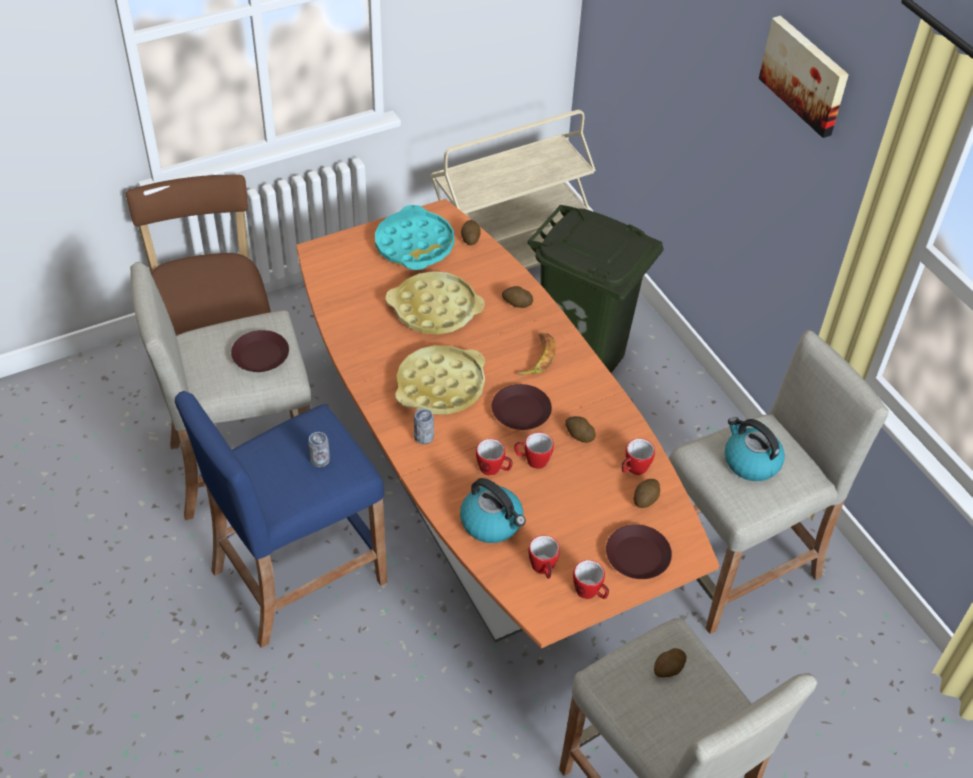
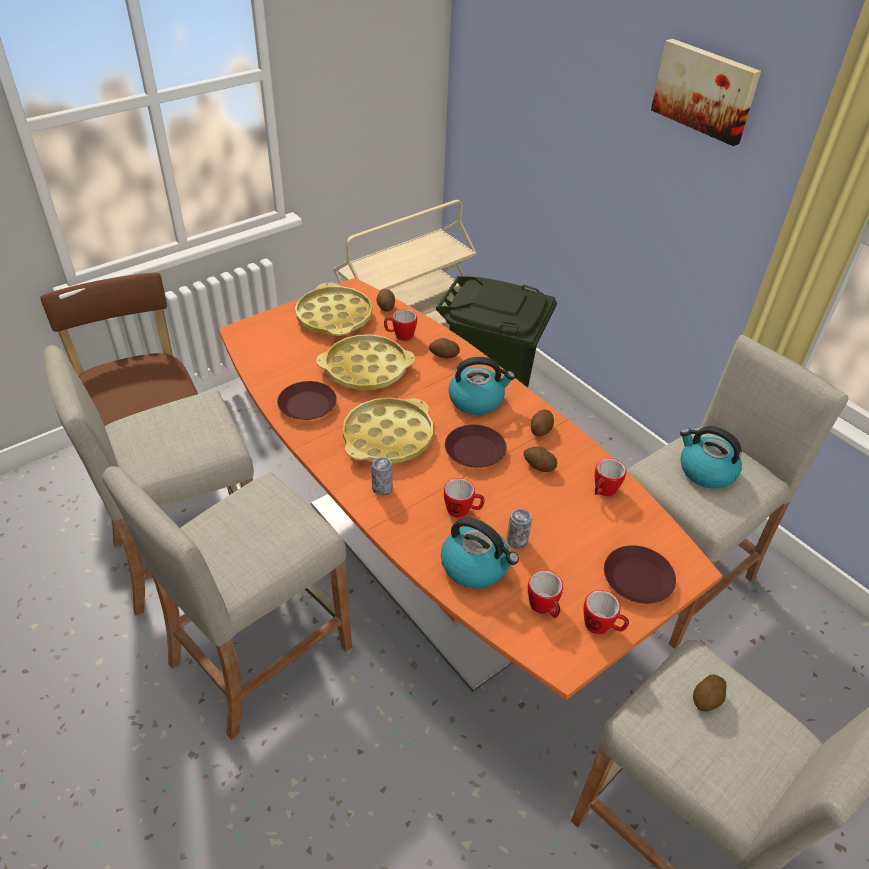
camera: 10 degrees left, 5 degrees down
blue stool [175,391,387,648] -> beige stool [102,466,352,740]
brown plate [231,330,289,372] -> brown plate moved to [277,381,337,420]
can [308,432,330,467] -> can moved to [506,509,532,549]
turquoise tray [375,205,454,270] -> yellow tray [295,283,373,336]
mug [514,432,554,469] -> mug moved to [384,309,417,341]
banana [518,333,556,375] -> kettle [448,357,515,415]
potato [634,479,660,508] -> potato moved to [531,410,554,437]

